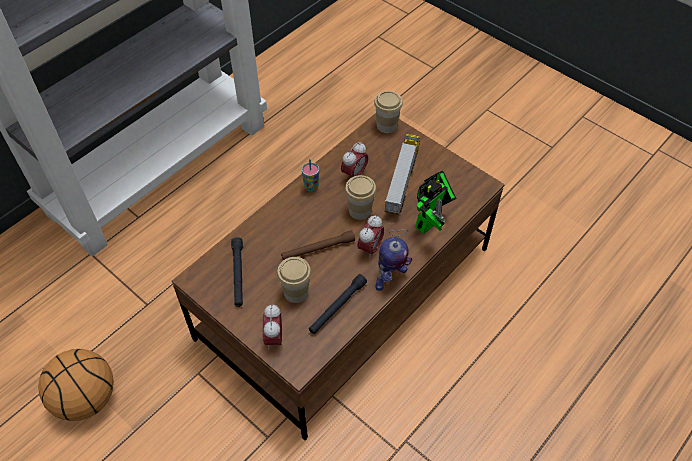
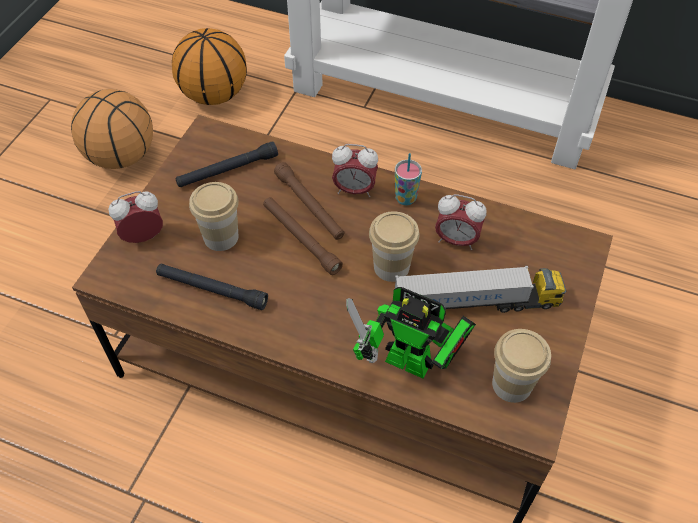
camera: 70 degrees right, 0 degrees up
alarm clock [357,215,384,259] -> alarm clock moved to [332,144,378,197]
cup [374,91,403,133] -> cup moved to [492,329,551,403]
toy robot [376,229,412,291] -> none
none -> basketball [172,28,247,105]
none -> brown flashlight [274,162,345,240]

